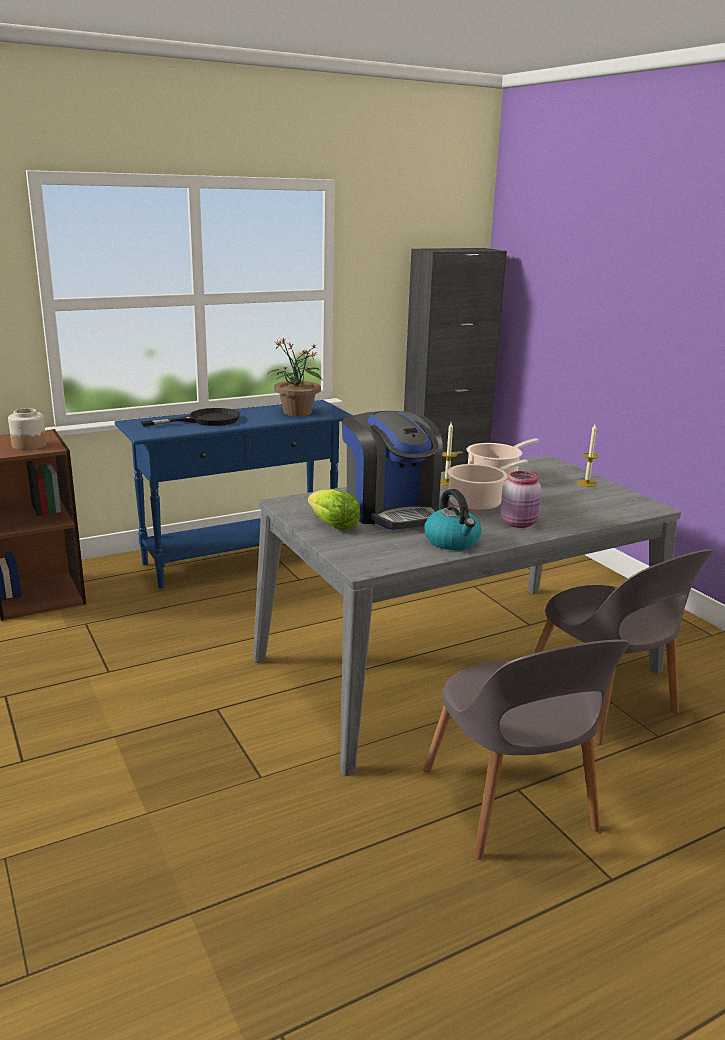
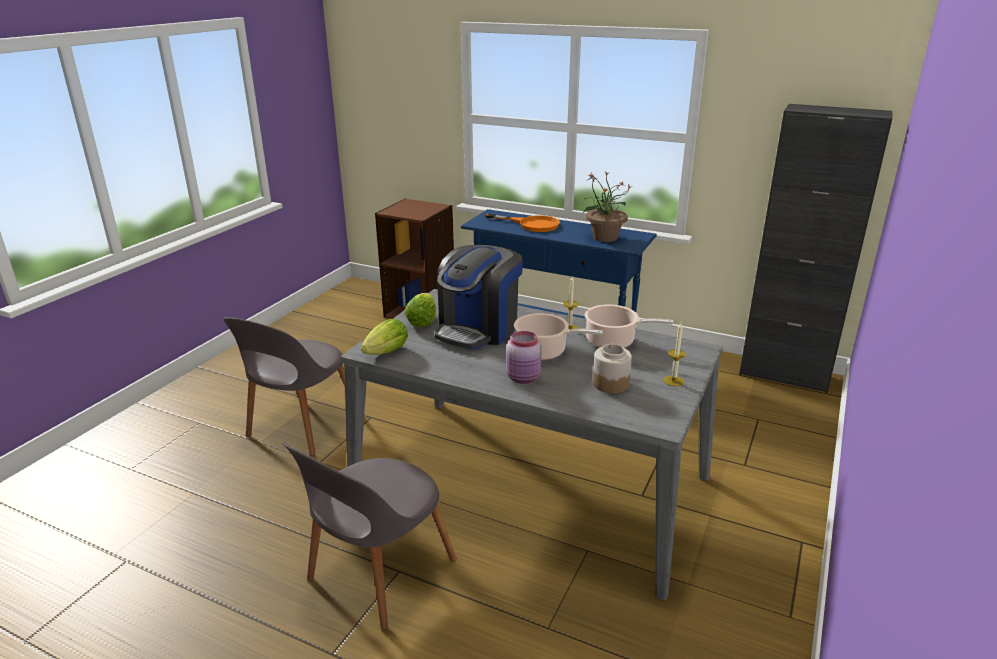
camera: 55 degrees right, 5 degrees up
jar [8,408,47,450] -> jar moved to [593,344,632,393]
black frying pan [141,408,240,427] -> orange frying pan [485,214,560,232]
kettle [424,489,482,550] -> none
grey chair [534,549,713,745] -> grey chair moved to [223,317,345,455]
none -> lettuce [361,319,408,355]

